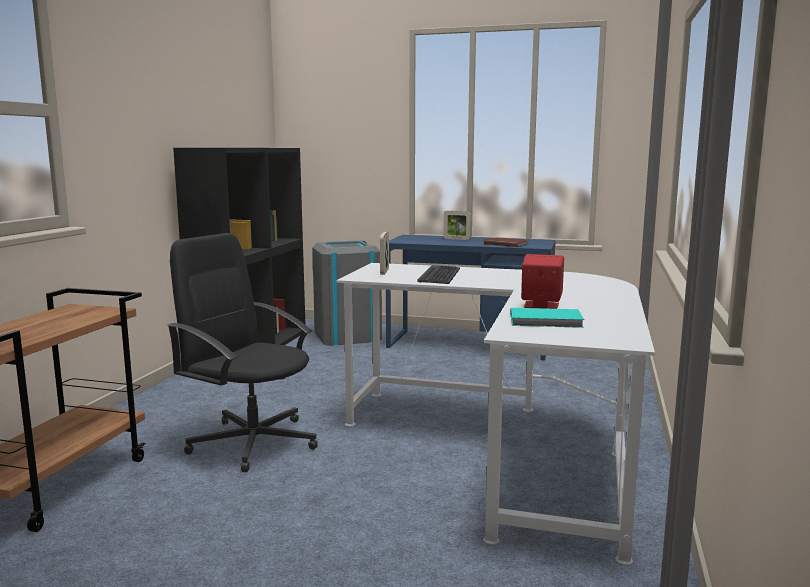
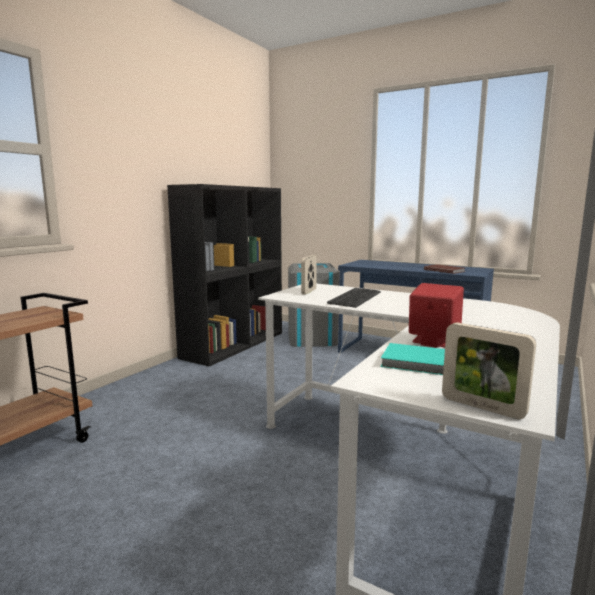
camera: 15 degrees right, 0 degrees up
black office chair [167,233,318,472] -> none
picture frame [443,211,471,240] -> picture frame moved to [442,323,536,419]

